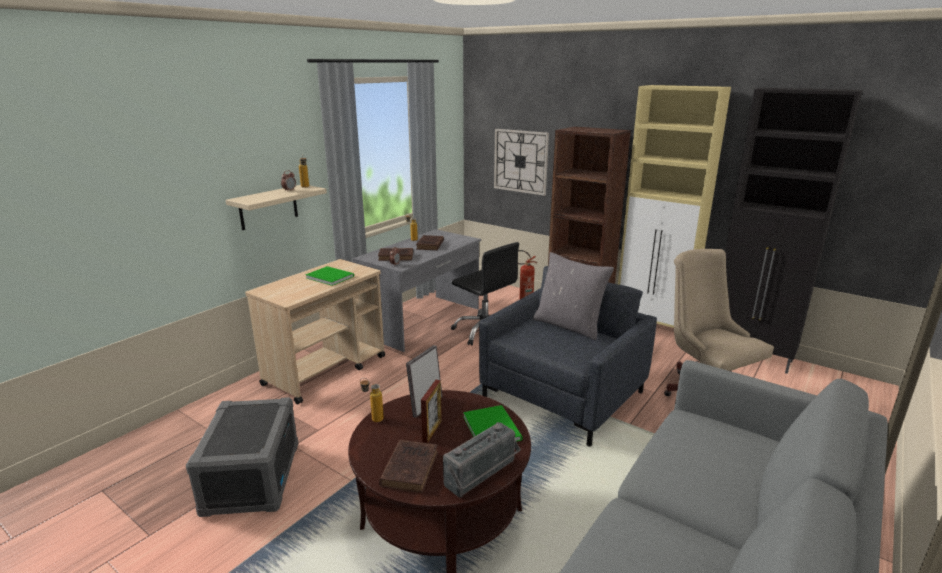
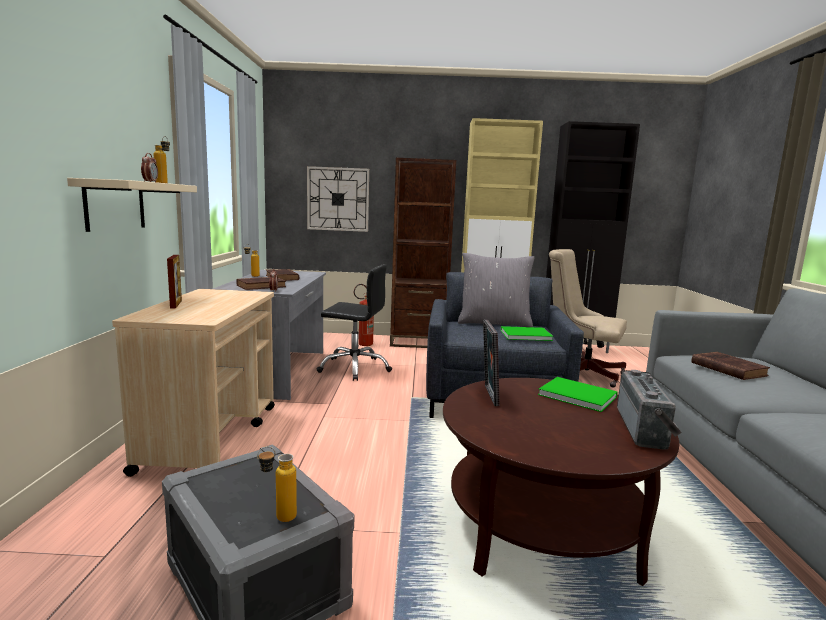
camera: 35 degrees left, 10 degrees down
green book [305,266,354,286] -> green book moved to [501,326,553,341]
bottle [360,378,384,422] -> bottle moved to [257,446,297,522]
brown book [379,440,438,493] -> brown book moved to [692,352,770,380]
picture frame [421,380,442,443] -> picture frame moved to [167,255,182,308]

